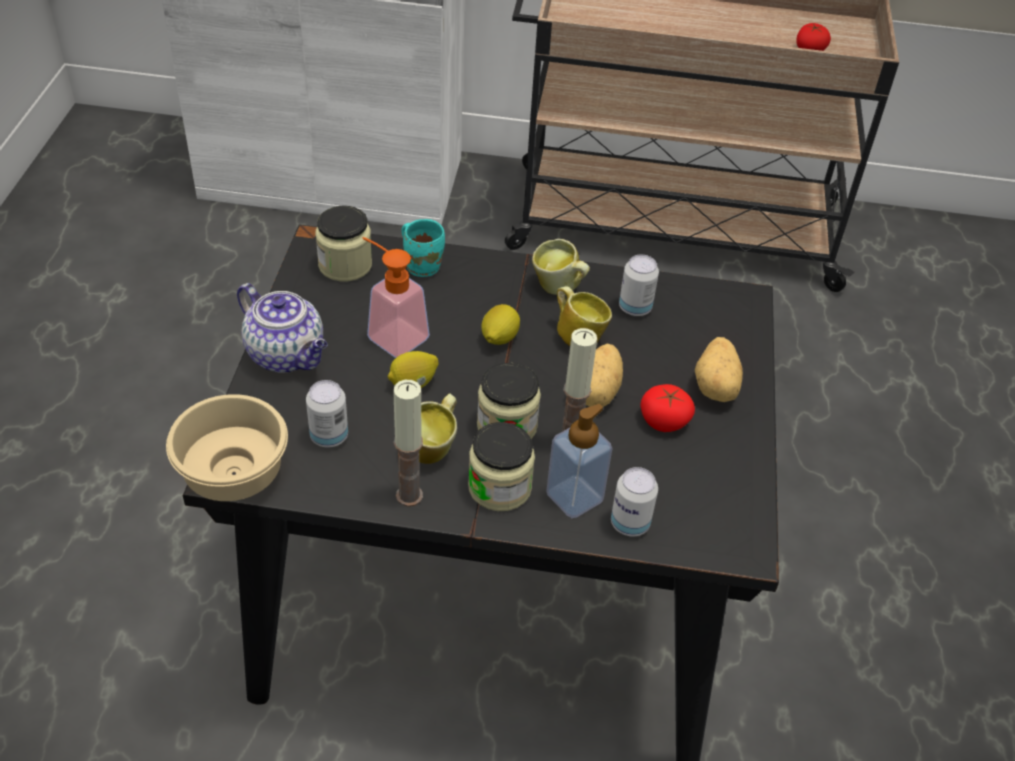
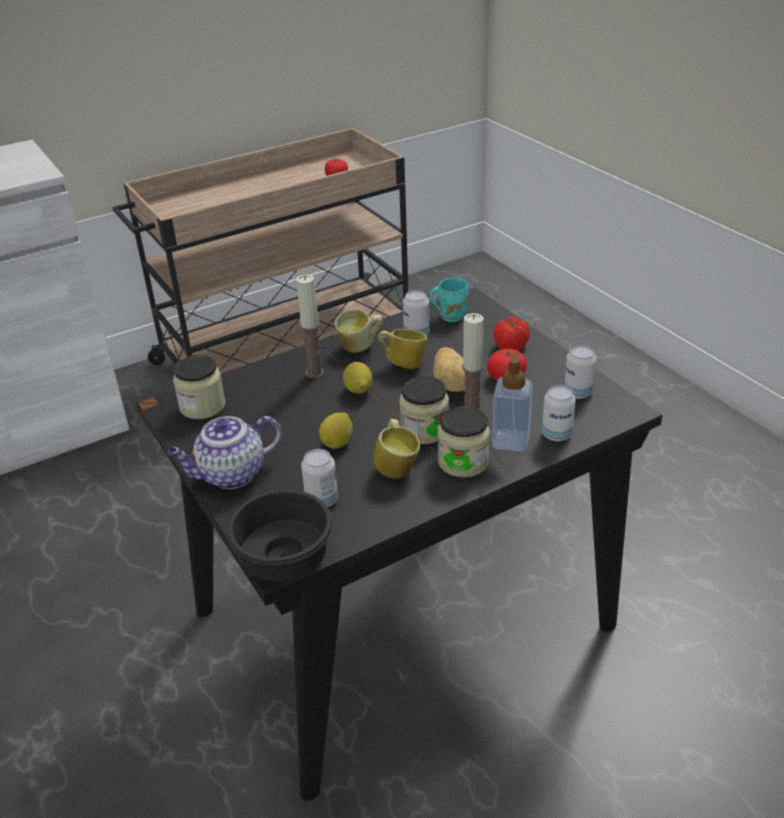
camera: 35 degrees left, 10 degrees down
beige bowl [166,394,288,501] -> black bowl [227,489,333,581]
teapot [237,283,327,373] -> teapot turned 150 degrees clockwise [168,416,282,489]
soap dispenser [363,237,430,358] -> none
candle [393,380,423,507] -> candle moved to [296,275,324,379]
turquoise mug [401,219,445,277] -> turquoise mug moved to [430,278,469,322]
potato [695,337,743,402] -> tomato [493,317,529,351]
none -> can [564,345,596,399]

